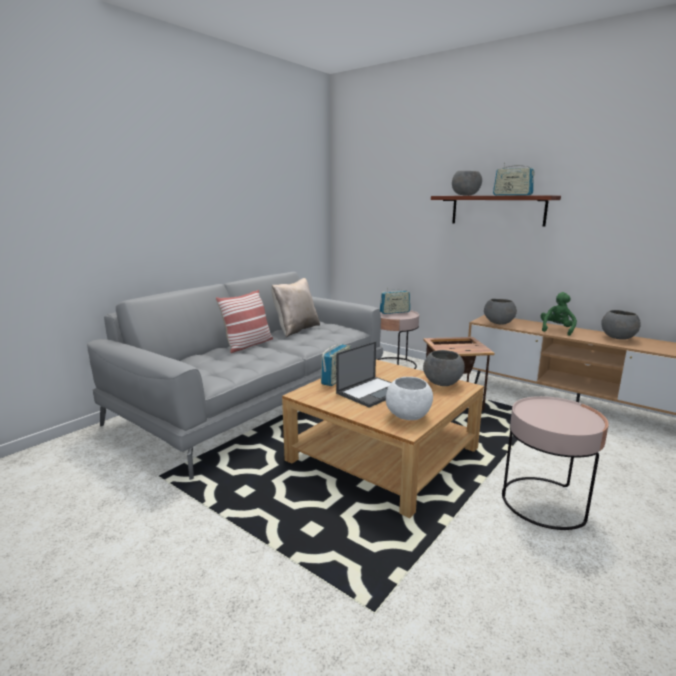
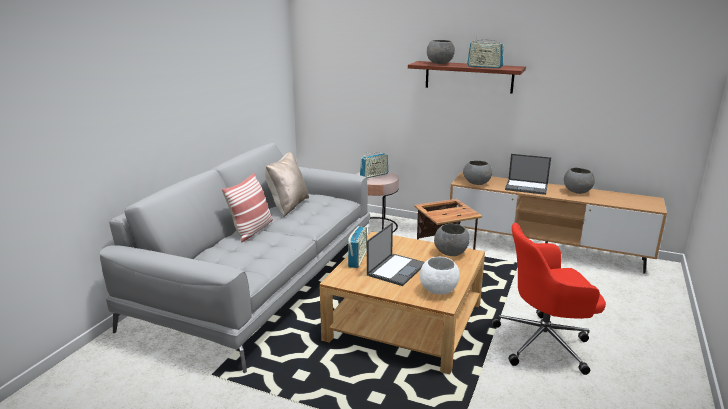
camera: 15 degrees left, 5 degrees up
pink side table [502,396,609,530] -> red office chair [491,223,606,375]
green plush toy [541,292,577,336] -> laptop [505,154,551,195]

